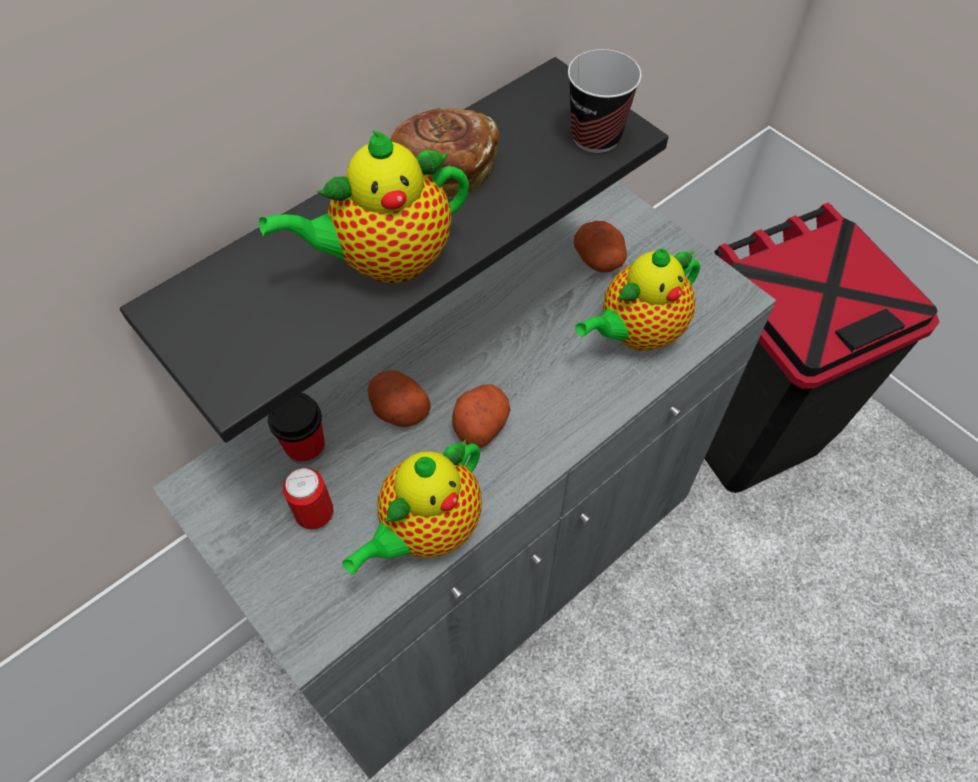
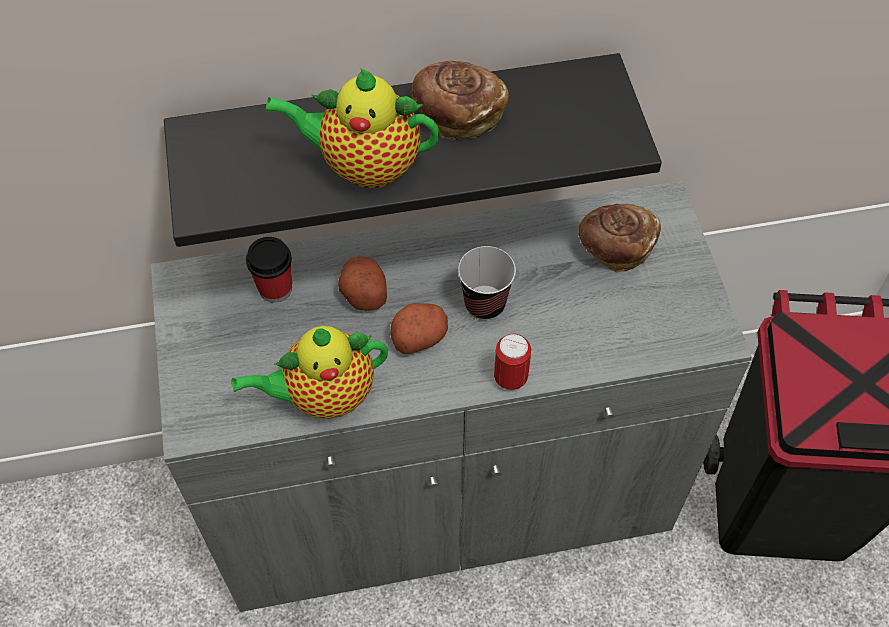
camera: 30 degrees right, 0 degrees up
can [283,468,333,530] -> can moved to [494,333,531,390]
cup [568,49,642,153] -> cup moved to [458,246,516,320]
potato [574,221,627,273] -> bread [578,204,661,273]
teapot [575,248,700,351] -> none

